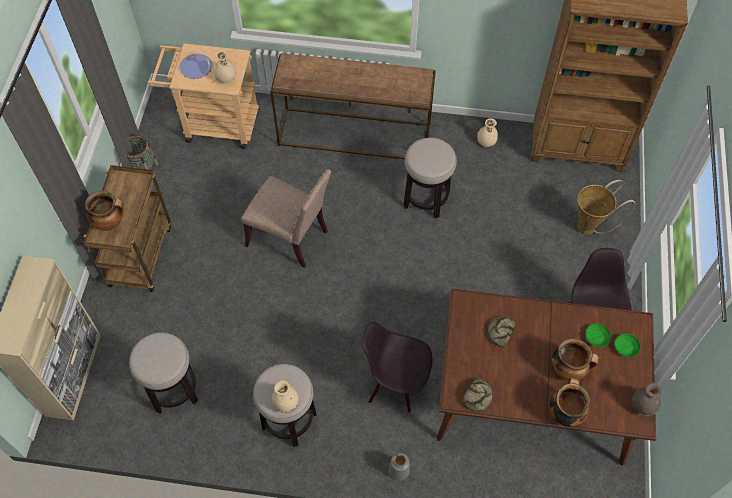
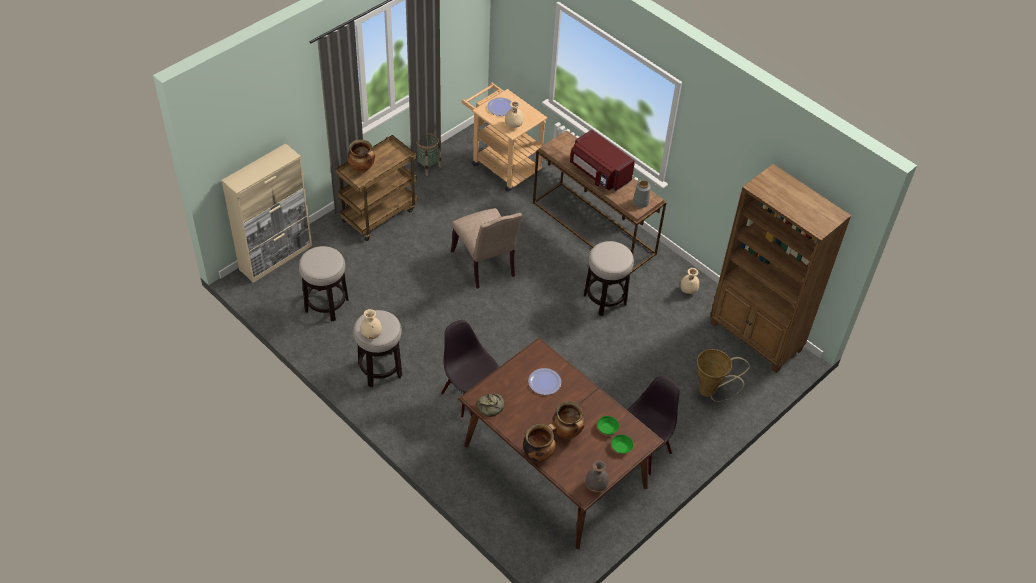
camera: 35 degrees right, 10 degrees down
grey vase [389,453,410,481] -> grey vase moved to [633,180,651,208]
bread [487,317,515,348] -> plate [528,368,561,395]
none -> red microwave [570,130,635,191]

